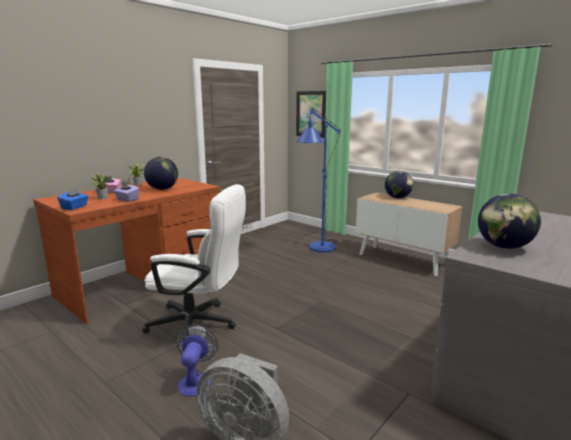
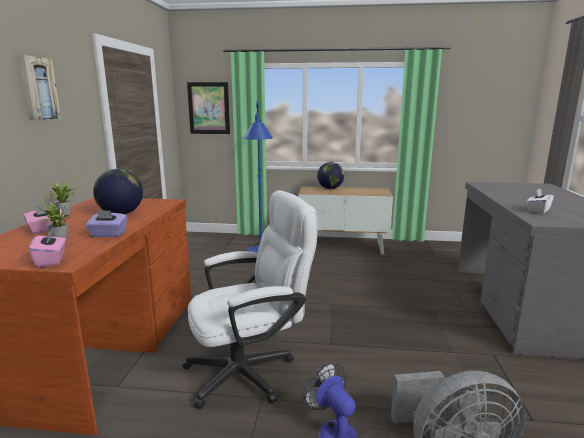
camera: 35 degrees left, 0 degrees up
blue tissue box [57,188,88,210] -> pink tissue box [29,229,66,267]
globe [478,194,541,249] -> white tissue box [527,188,554,214]
none -> picture [18,55,61,120]

